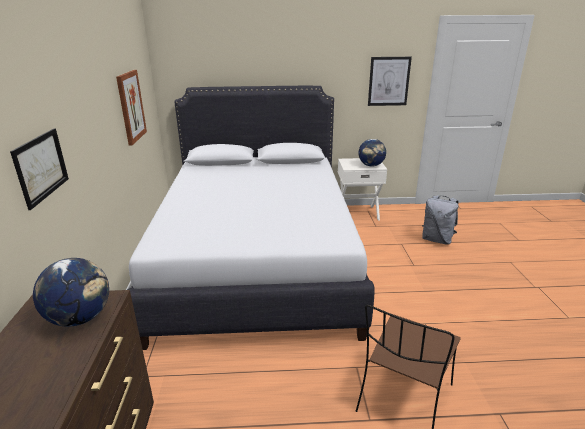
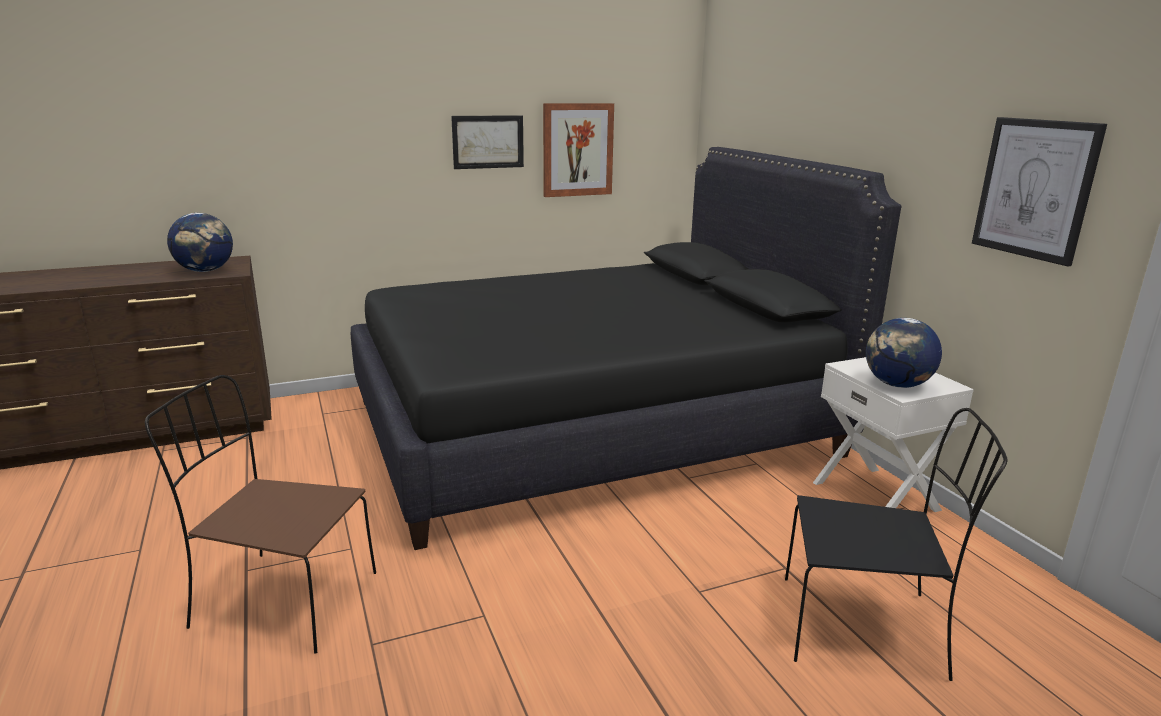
camera: 70 degrees right, 5 degrees down
picture [10,128,69,210] -> picture moved to [451,115,524,169]
white bed [127,86,375,350] -> black bed [351,147,901,550]
grey backpack [422,195,459,245] -> black chair [785,408,1008,681]

